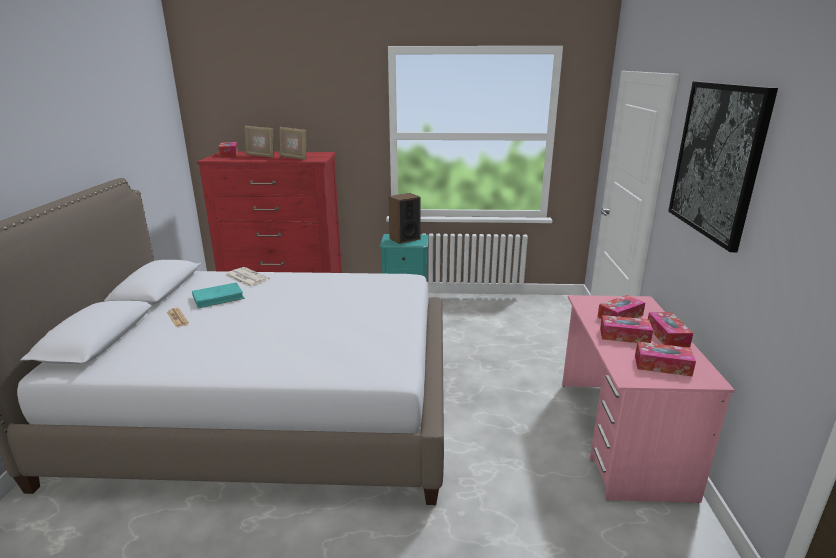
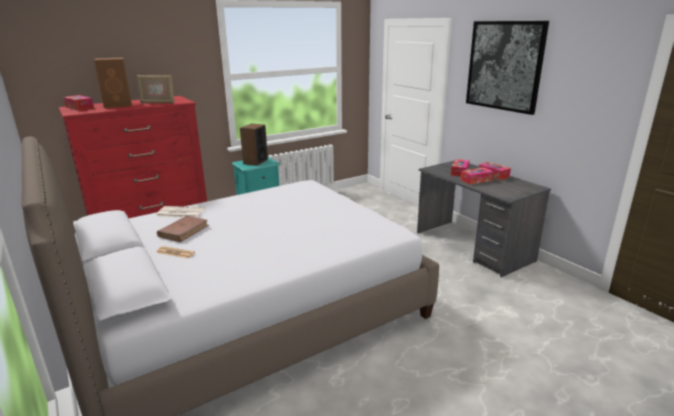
camera: 35 degrees left, 0 degrees up
turquoise book [192,282,245,308] -> brown book [157,216,209,242]
picture frame [245,126,274,158] -> brown speaker [94,57,132,108]
pink desk [562,295,735,503] -> grey desk [417,160,551,277]
tissue box [635,342,696,376] -> none

